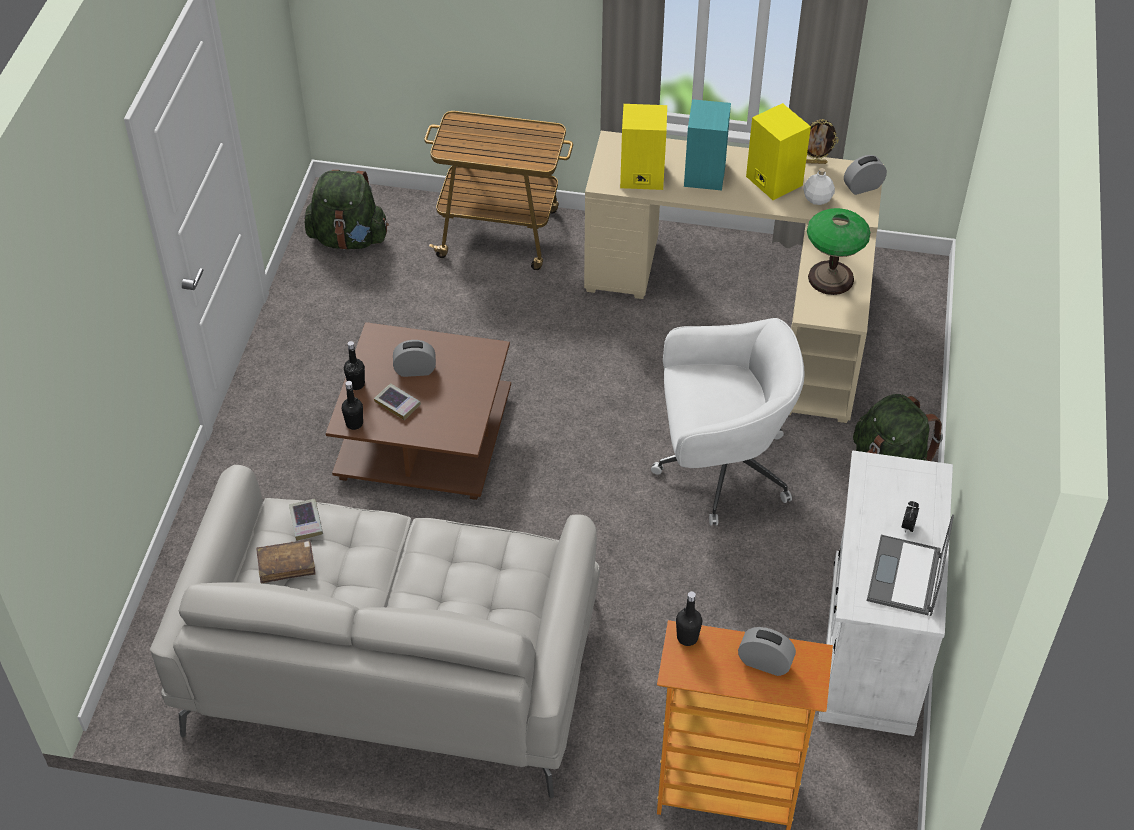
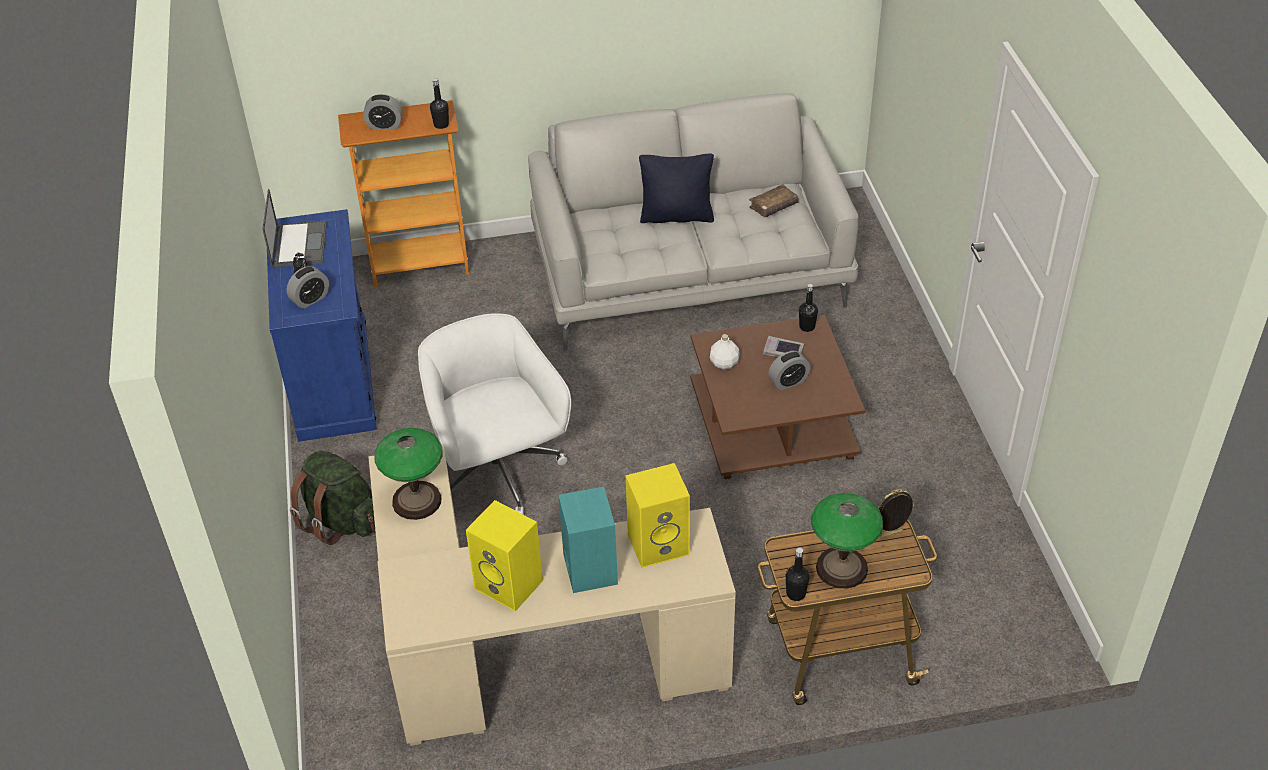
camera: 160 degrees right, 5 degrees down
book [289,499,323,541] -> none
green backpack [304,170,389,250] -> none
black bottle [344,341,365,390] -> black bottle moved to [785,548,809,601]
white office chair [651,318,805,526] -> white office chair turned 90 degrees clockwise [418,313,571,515]
white bottle [803,168,835,205] -> white bottle moved to [710,334,740,369]
picture frame [806,119,839,164] -> picture frame moved to [878,489,914,537]
white cabinet [818,450,953,736] -> blue cabinet [267,209,377,442]
alarm clock [844,155,887,195] -> alarm clock moved to [287,266,329,309]
none -> black pillow [639,153,714,223]
none -> table lamp [811,493,883,589]

